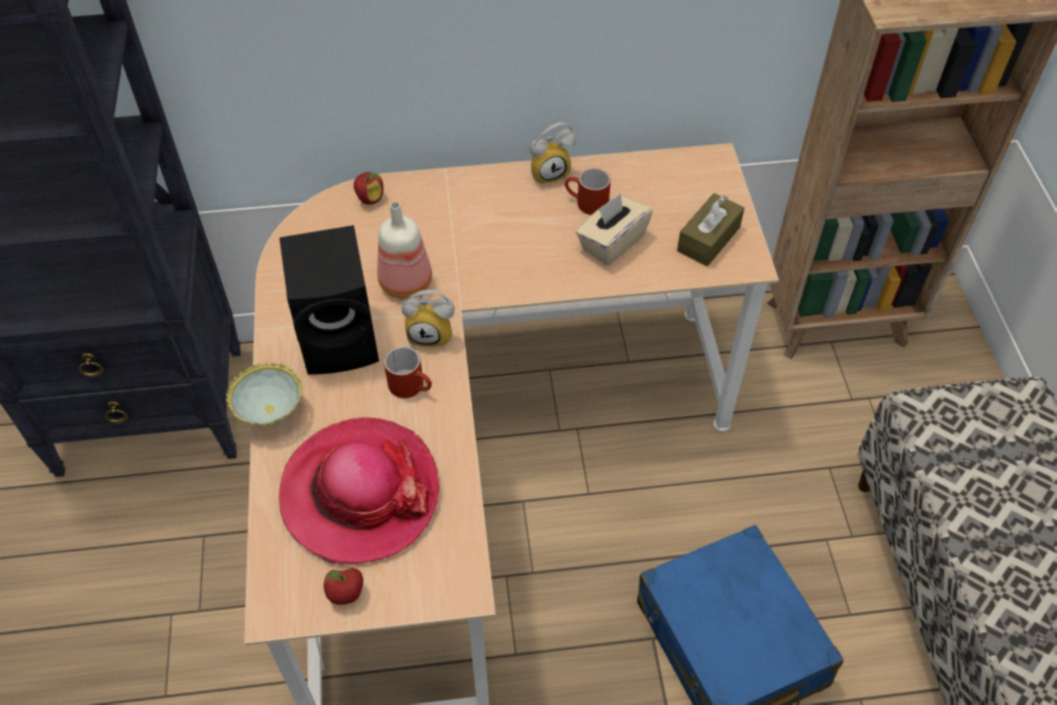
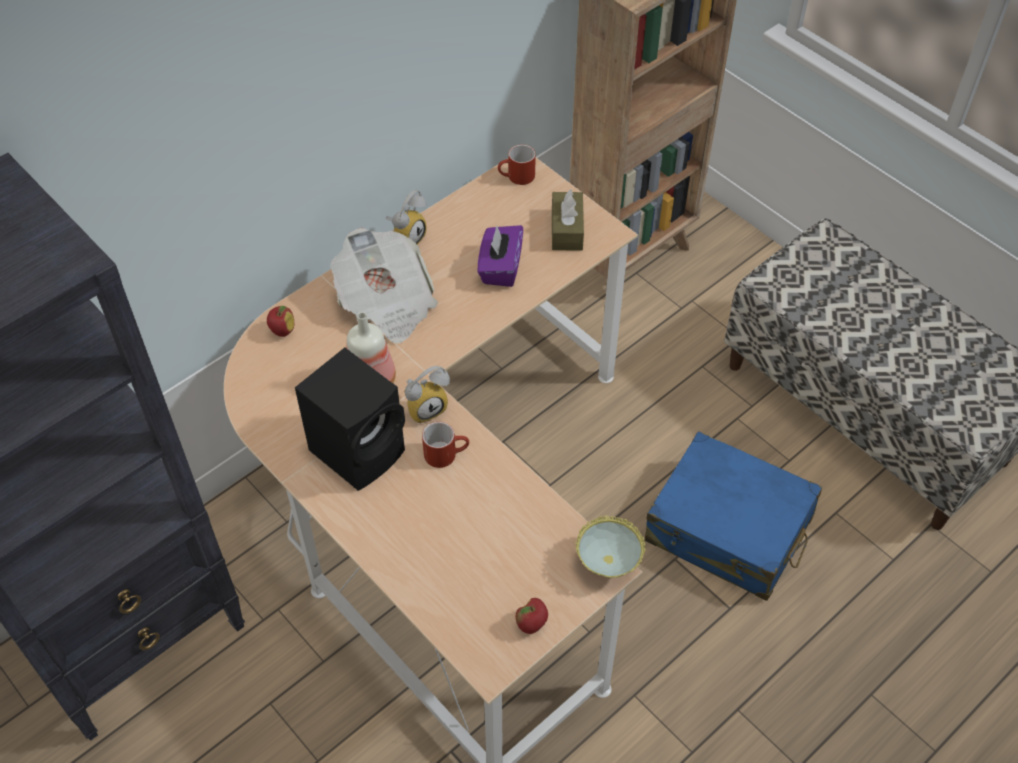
camera: 35 degrees left, 0 degrees up
bowl [226,362,302,426] -> bowl moved to [576,515,645,578]
hat [279,417,439,565] -> none
red mug [565,168,611,215] -> red mug moved to [498,144,536,185]
beige tissue box [576,193,653,265] -> purple tissue box [478,225,523,287]
none -> newspaper [330,228,438,343]

